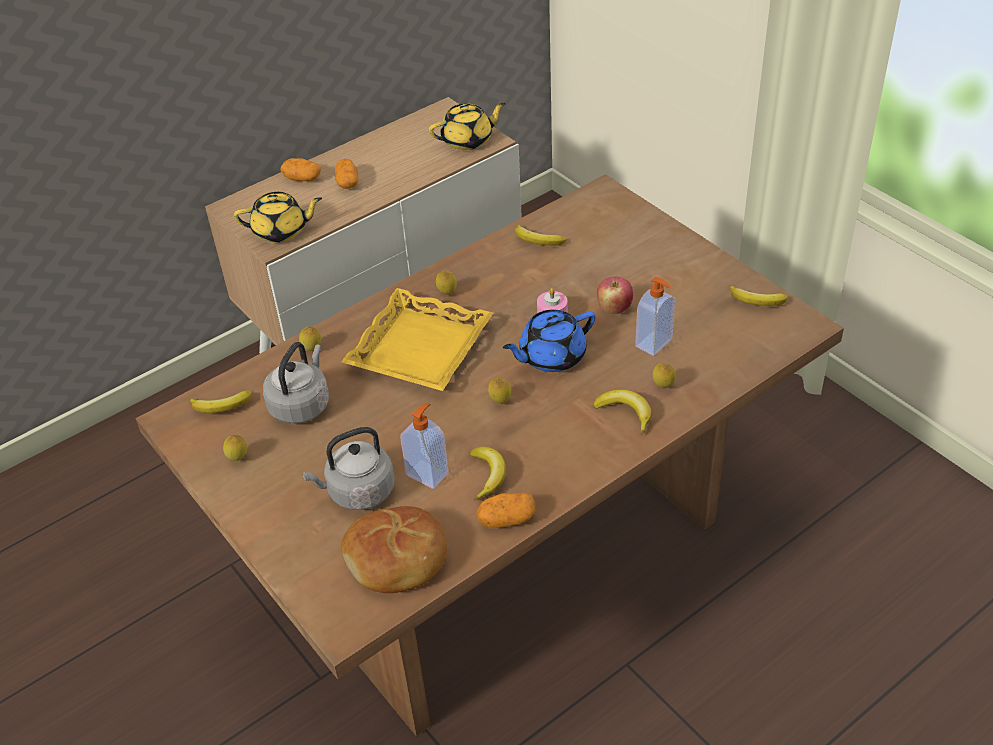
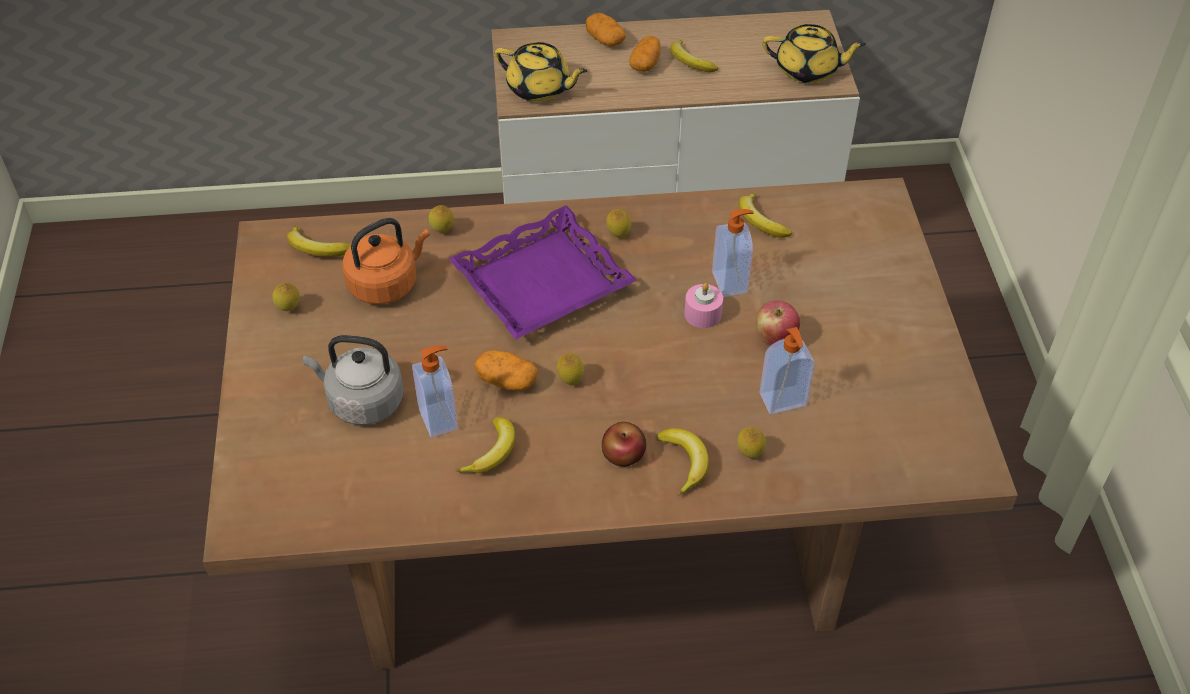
camera: 30 degrees right, 5 degrees up
grey kettle [263,342,329,424] -> orange kettle [342,218,430,304]
yellow tray [341,288,493,391] -> purple tray [448,205,637,340]
bread [341,506,447,593] -> none
potato [476,493,536,528] -> potato moved to [474,350,538,391]
blue teapot [503,310,595,372] -> none
banana [729,285,788,306] -> banana moved to [670,40,718,72]
none -> apple [602,422,646,466]
none -> soap dispenser [712,209,754,297]

